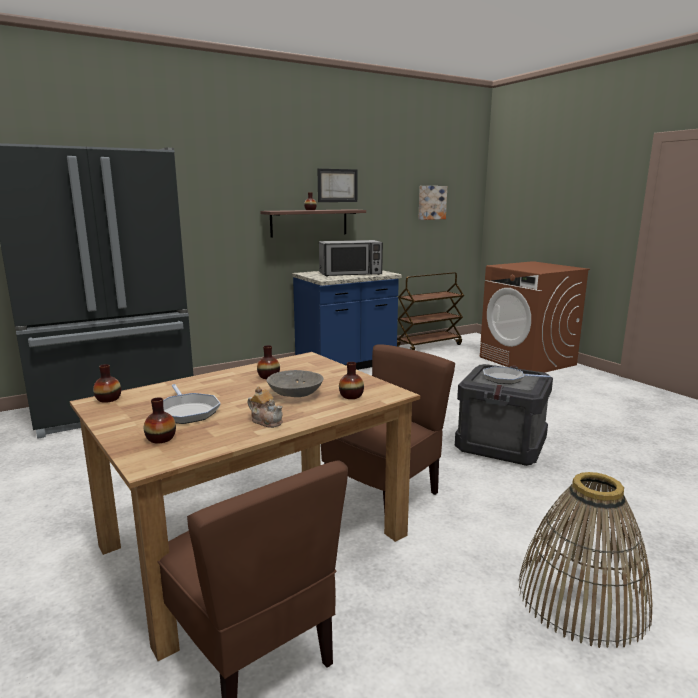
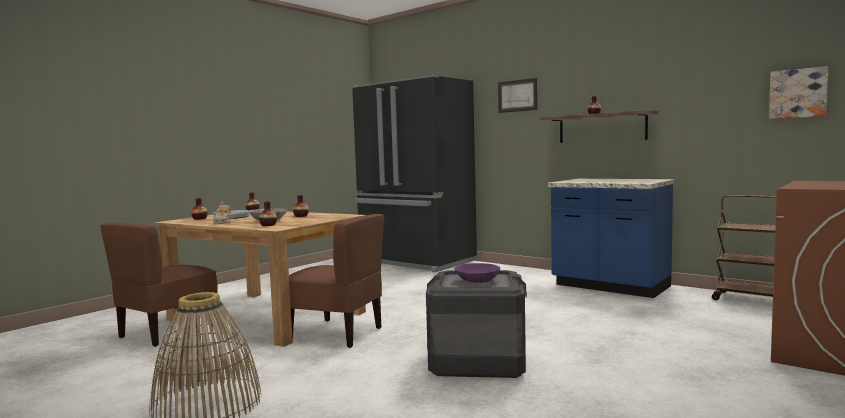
camera: 70 degrees right, 10 degrees down
picture [318,169,357,202] -> picture moved to [498,78,537,113]
microwave [319,240,383,276] -> none
frying pan [483,367,550,384] -> purple bowl [454,263,500,283]

